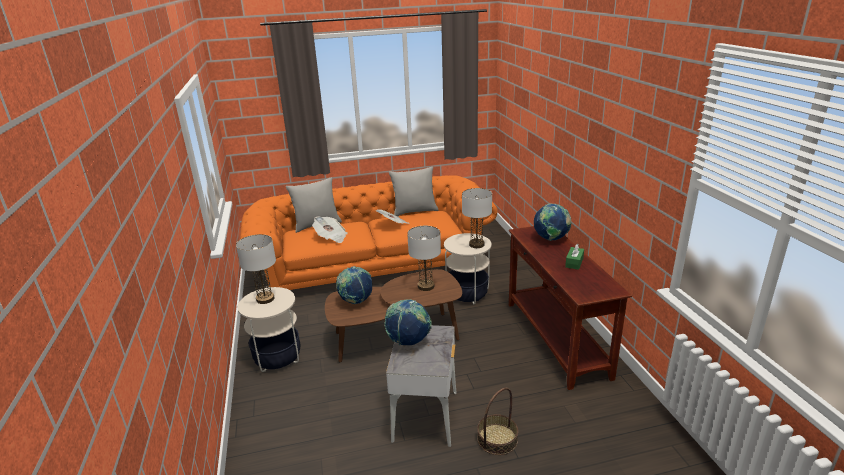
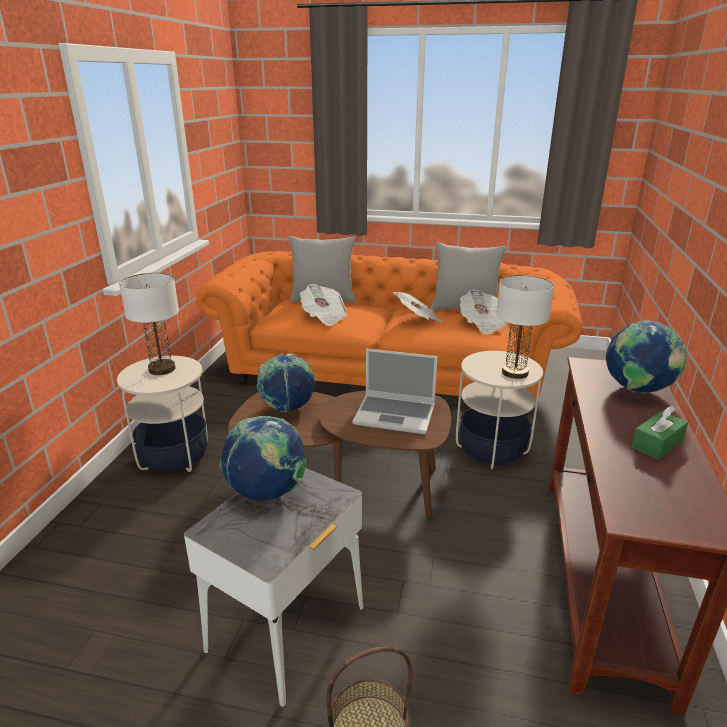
camera: 25 degrees right, 0 degrees up
table lamp [407,226,441,291] -> laptop [353,348,438,434]
none -> newspaper [460,289,507,334]

